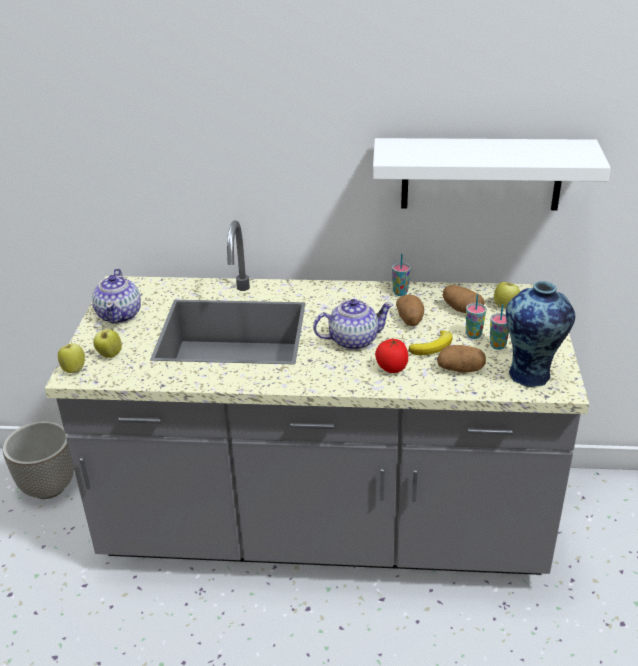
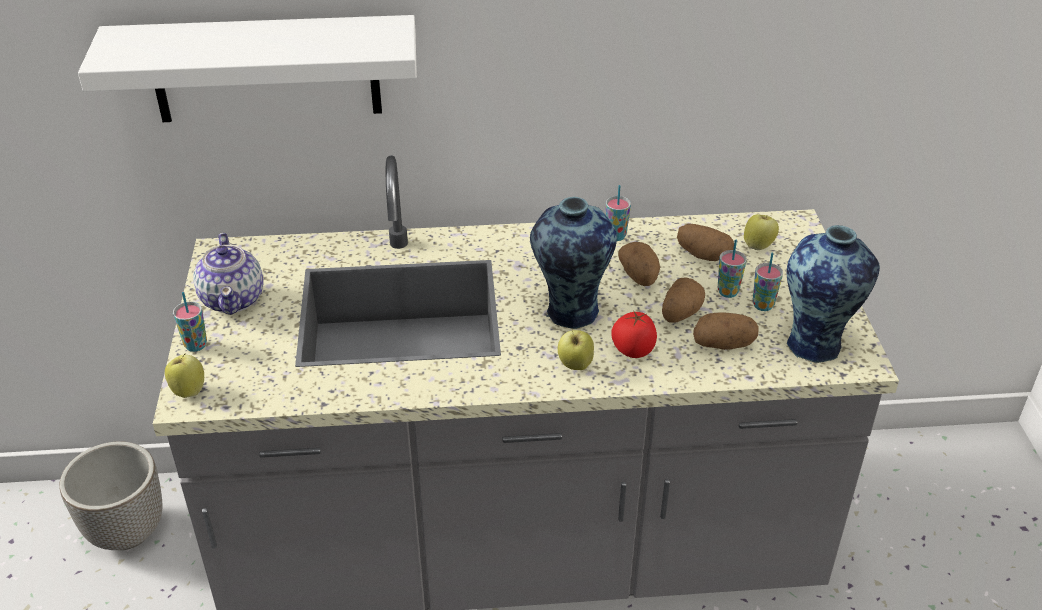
camera: 10 degrees left, 5 degrees up
apple [93,327,122,358] -> apple moved to [558,328,594,370]
teapot [313,299,394,350] -> vase [530,197,617,329]
white shelf [373,138,611,210] -> white shelf moved to [78,15,417,122]
banana [409,330,453,355] -> potato [662,278,705,322]
none -> cup [173,292,207,352]

